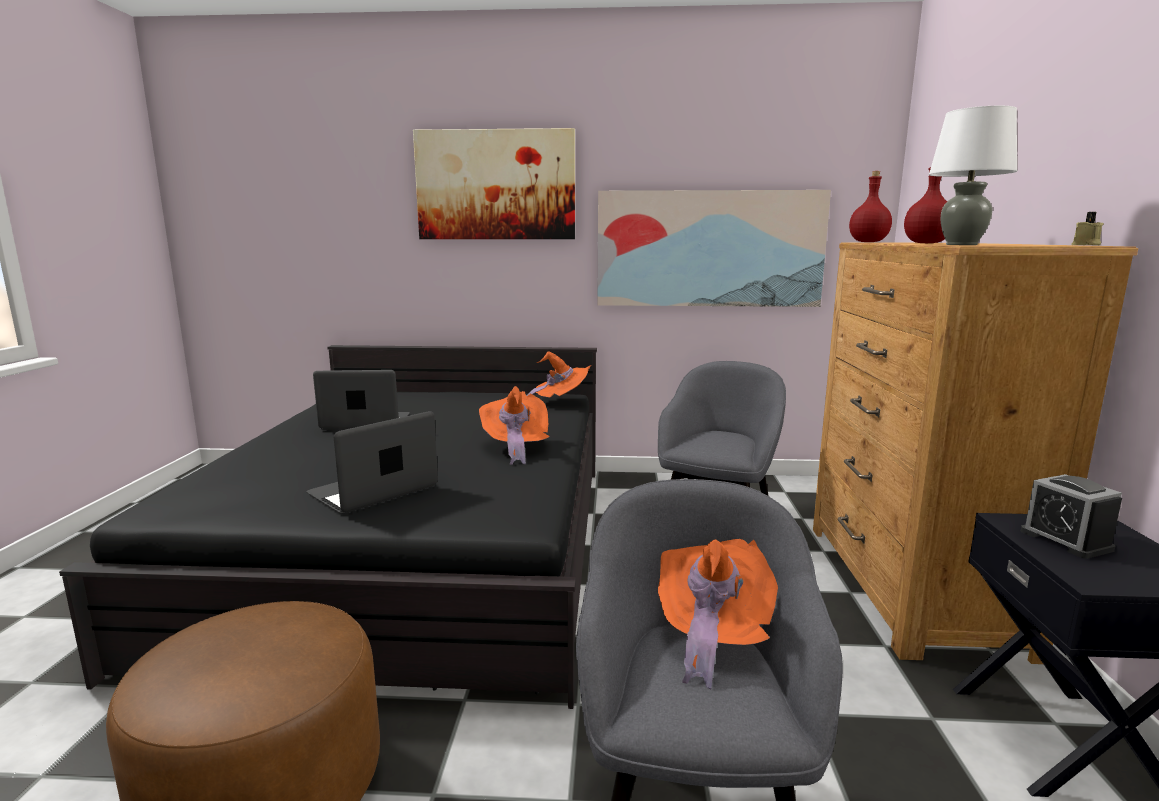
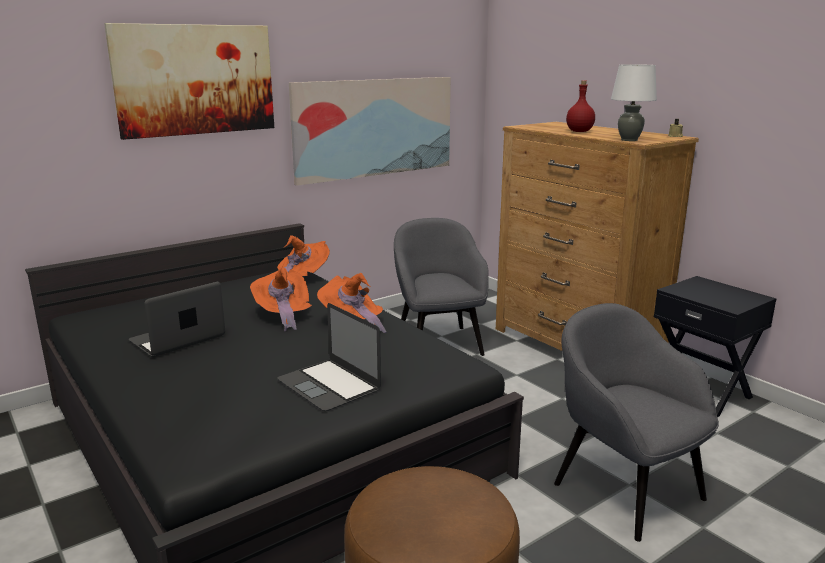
camera: 40 degrees left, 5 degrees up
laptop [306,411,438,514] -> laptop turned 45 degrees counterclockwise [277,303,381,411]
orange hat [658,539,778,689] -> orange hat moved to [250,267,312,331]
red bottle [849,171,892,242] -> none
alarm clock [1021,474,1122,559] -> none

